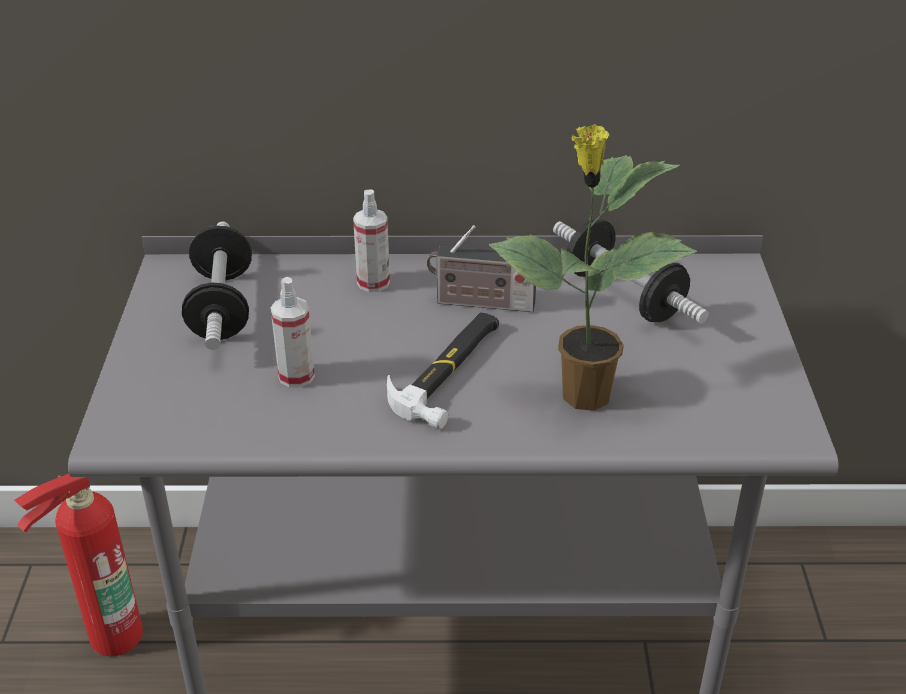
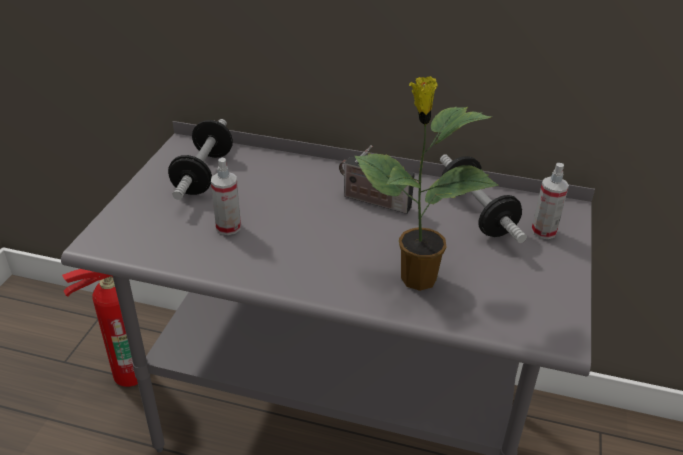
camera: 15 degrees right, 0 degrees up
spray bottle [353,190,390,292] -> spray bottle moved to [531,163,569,239]
hammer [387,313,499,429] -> none

